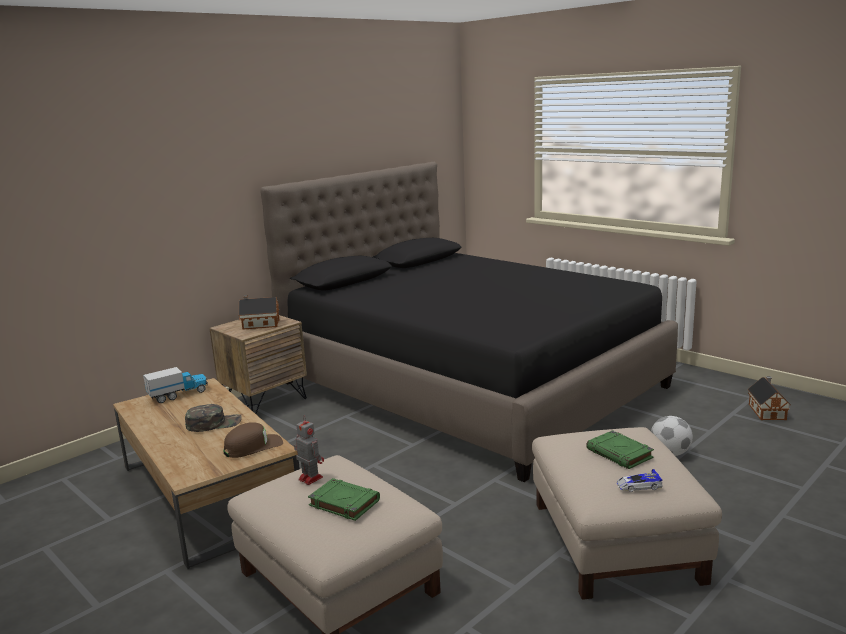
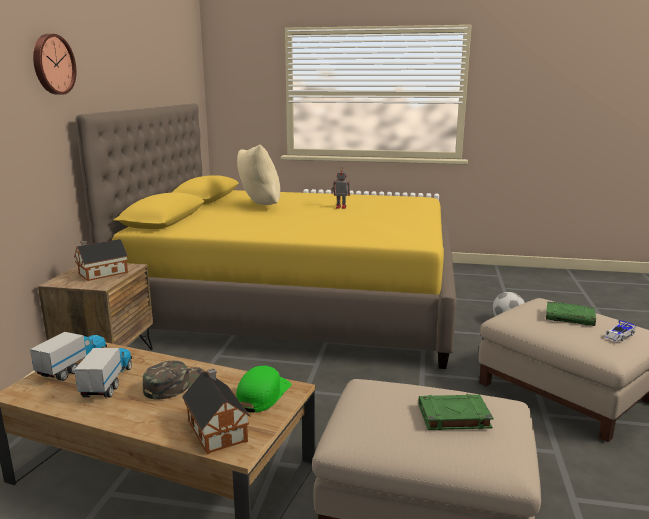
camera: 35 degrees left, 0 degrees up
brown cap [223,422,283,458] -> green cap [236,366,292,413]
black bed [260,162,678,482] -> yellow bed [75,103,456,369]
toy robot [294,416,324,485] -> toy robot moved to [332,167,350,209]
toy house [747,376,791,420] -> toy house moved to [182,369,251,454]
none -> wall clock [33,34,76,95]
none -> toy truck [74,342,132,397]
none -> beige pillow [237,144,280,205]

